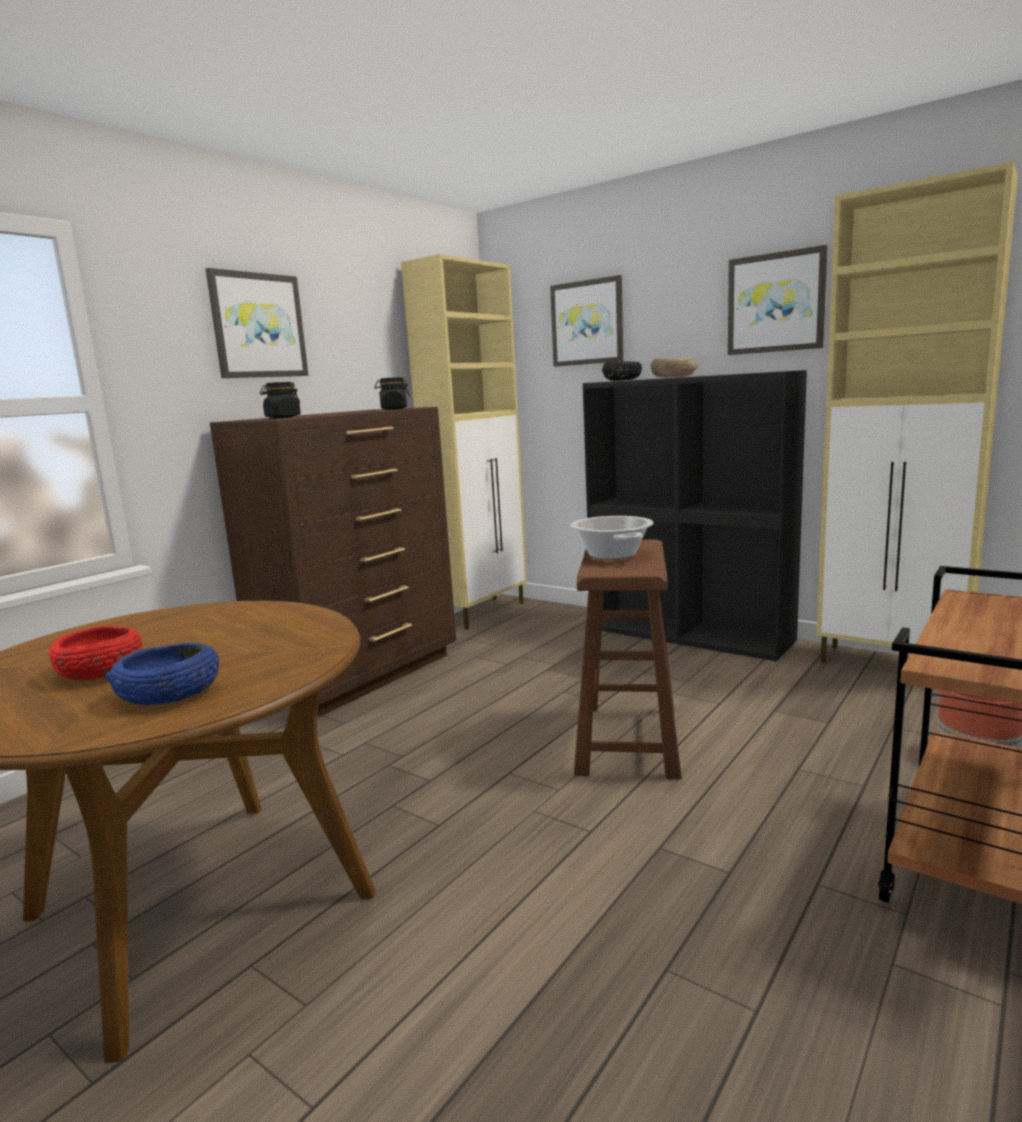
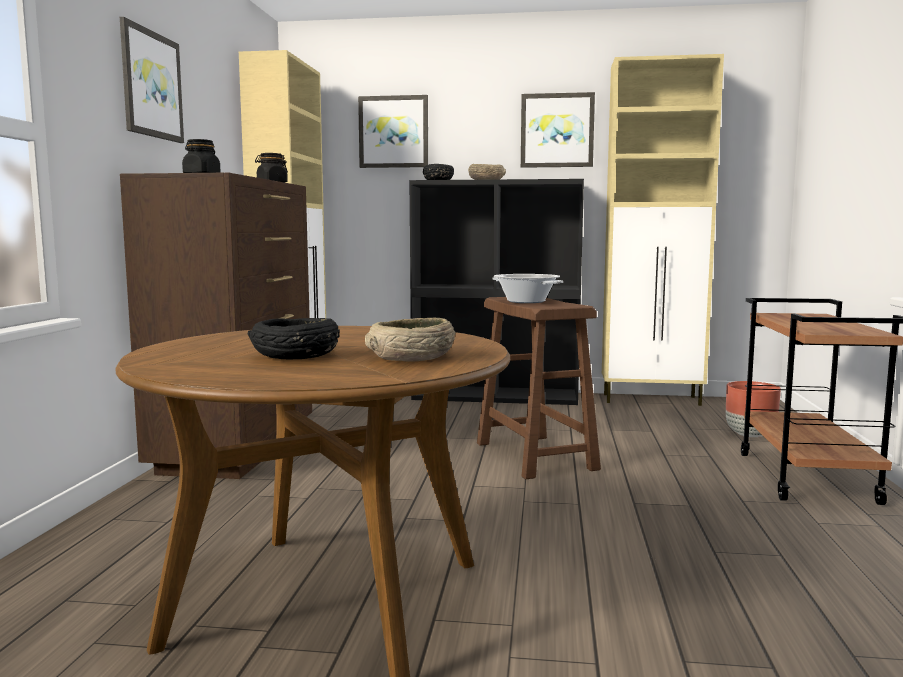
camera: 30 degrees left, 5 degrees down
red bowl [49,626,143,680] -> black bowl [248,318,340,359]
blue bowl [106,643,219,705] -> beige bowl [365,318,455,362]

